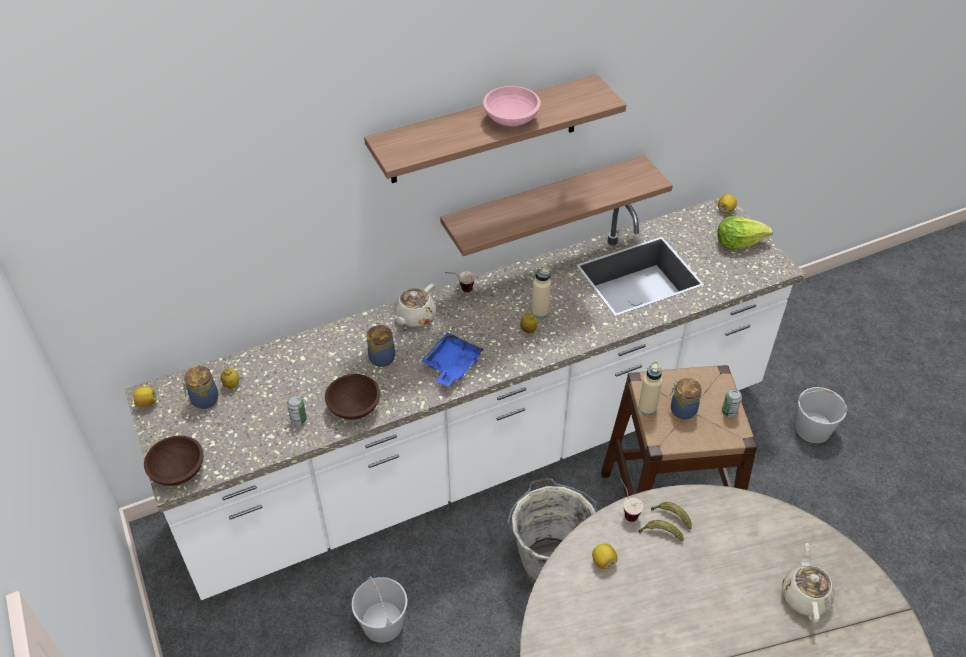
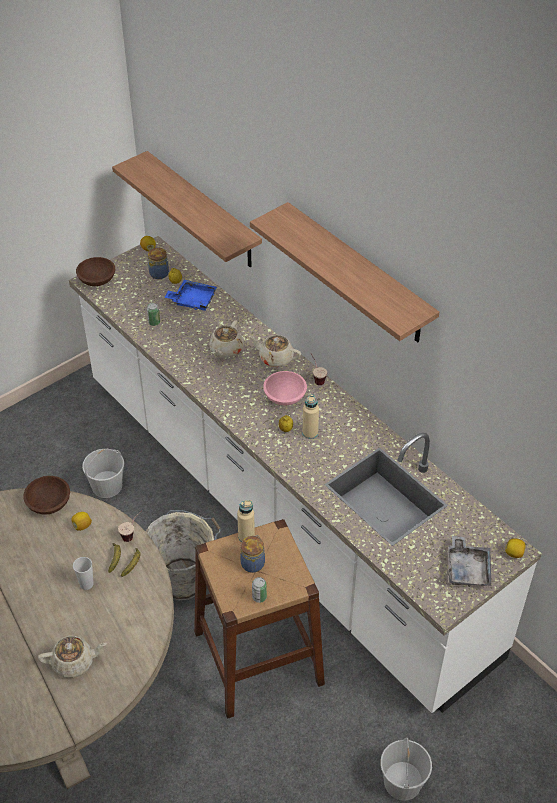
camera: 75 degrees right, 0 degrees up
brown bowl [325,374,380,420] -> brown bowl moved to [23,476,70,514]
jar [366,325,395,367] -> beige teapot [209,320,244,358]
blue tray [422,332,484,386] -> blue tray moved to [164,280,217,311]
shelf [440,155,673,256] -> shelf moved to [112,151,262,268]
pink bowl [483,86,541,126] -> pink bowl moved to [263,371,307,405]
lettuce [718,216,773,250] -> grey tray [448,536,491,587]
none -> cup [73,557,93,590]

